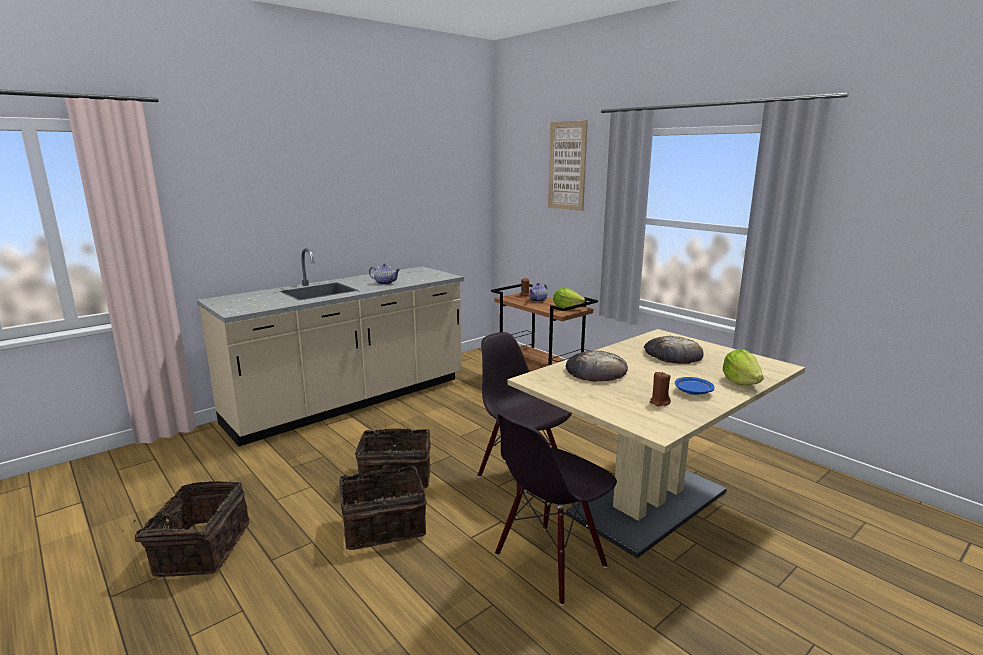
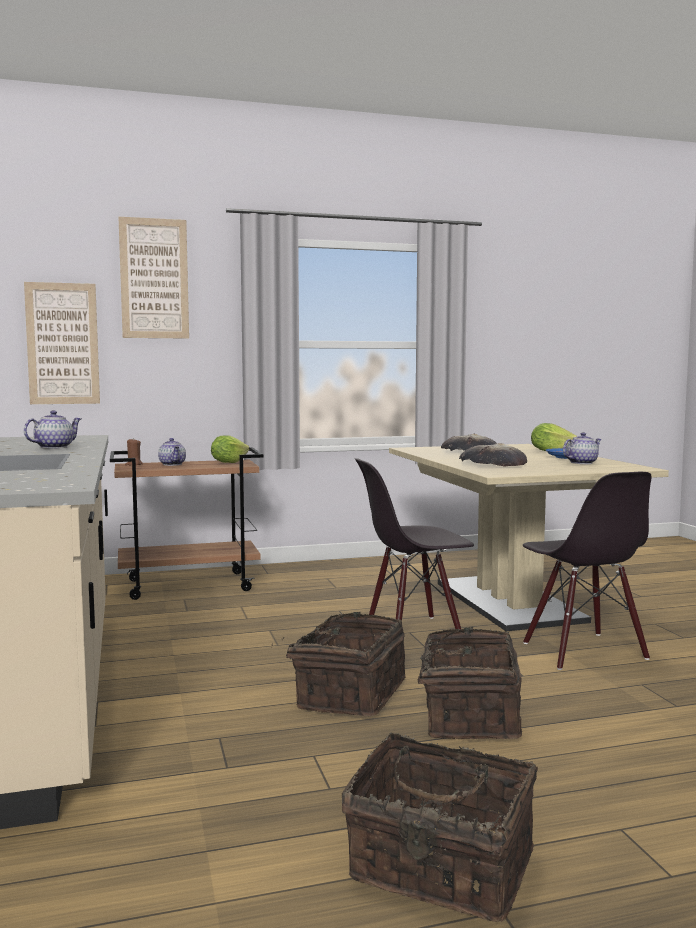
camera: 65 degrees left, 10 degrees down
brown candle [650,371,671,406] -> teapot [563,432,602,464]
none -> picture [24,282,100,404]

